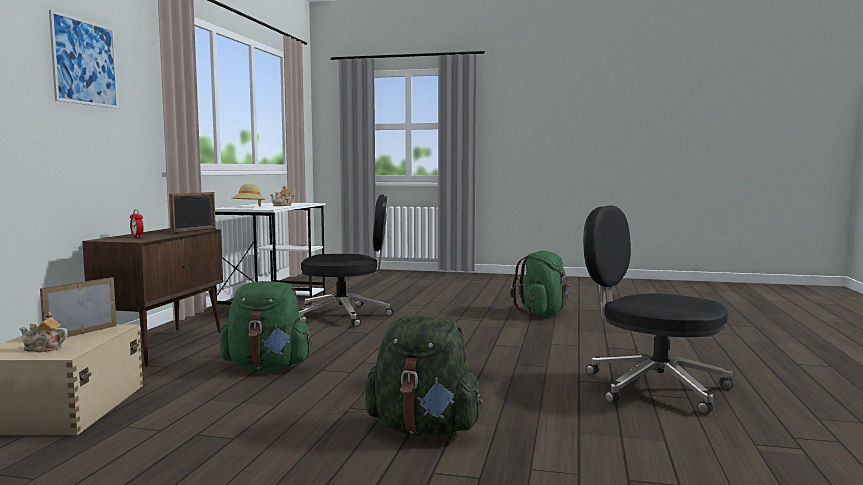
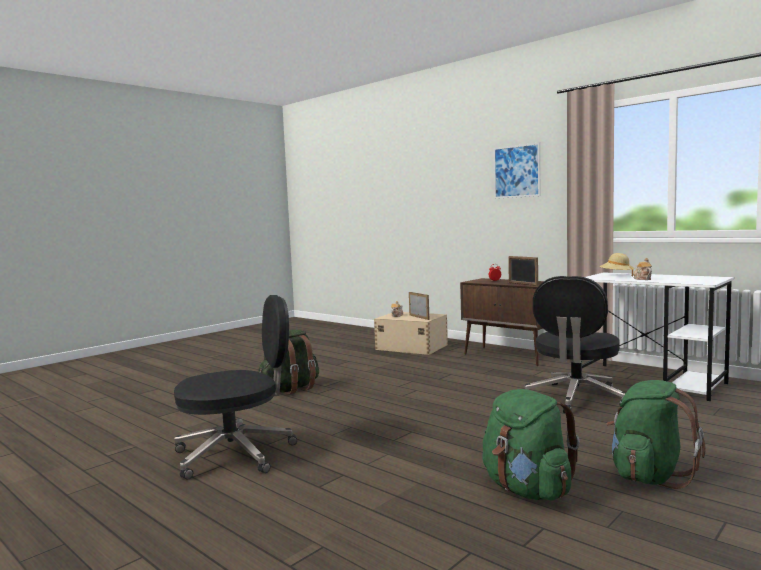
camera: 120 degrees right, 0 degrees up
green backpack [220,281,312,371] -> green backpack moved to [606,380,706,489]

